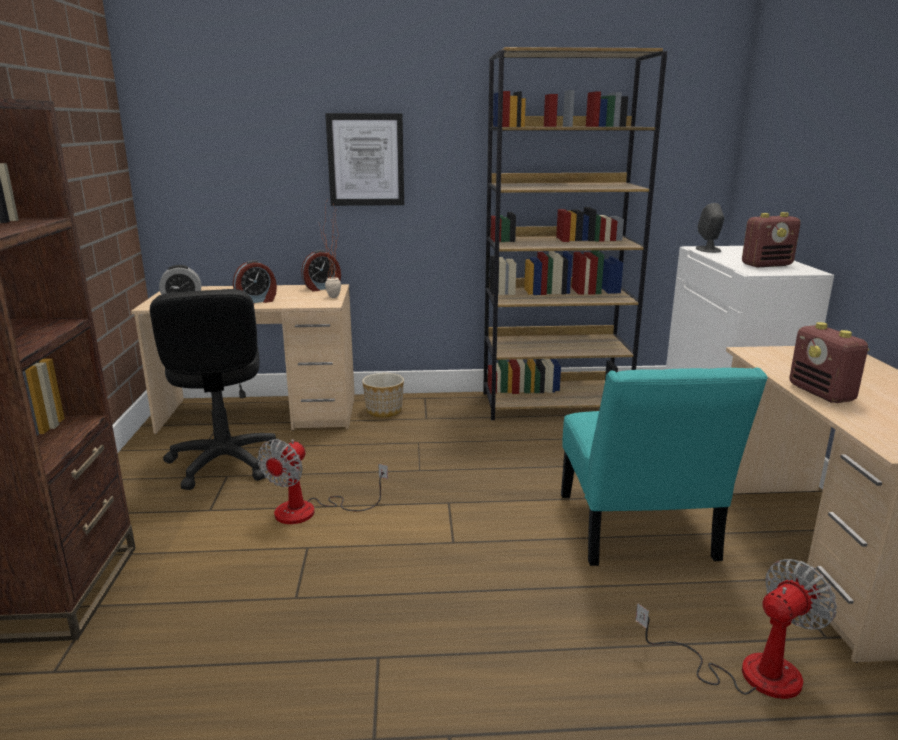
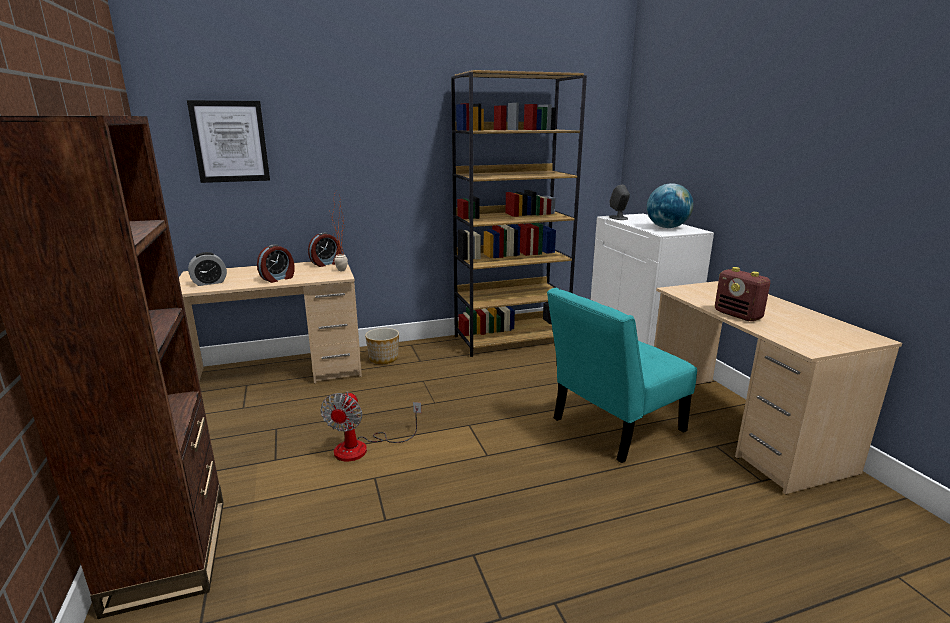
camera: 15 degrees left, 0 degrees up
black office chair [150,289,283,490] -> none
picture [325,113,404,206] -> picture moved to [187,100,270,183]
turquoise chair [561,368,768,566] -> turquoise chair turned 75 degrees clockwise [547,288,697,463]
fan [635,559,837,699] -> none
radio [742,212,801,268] -> globe [647,183,693,228]

